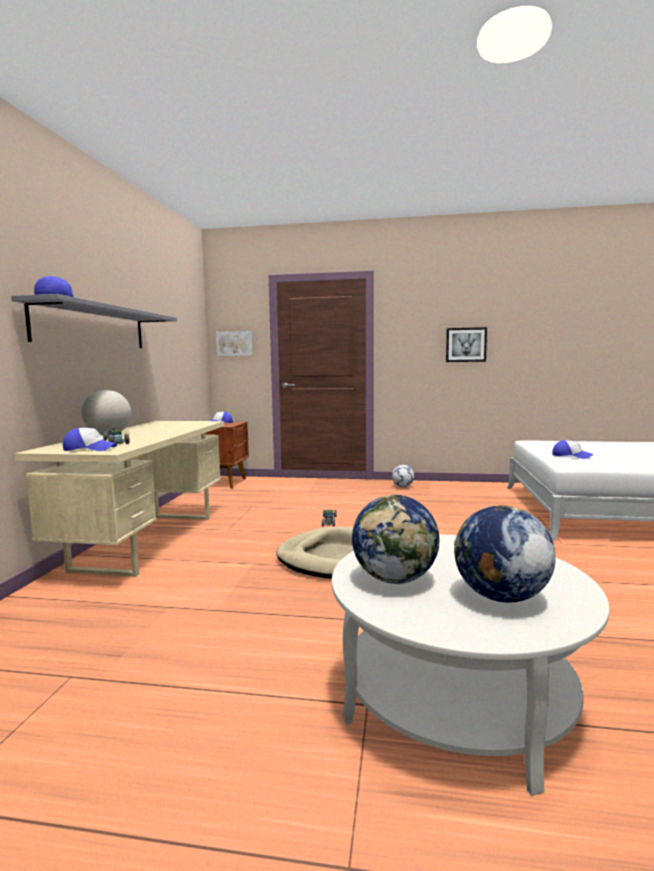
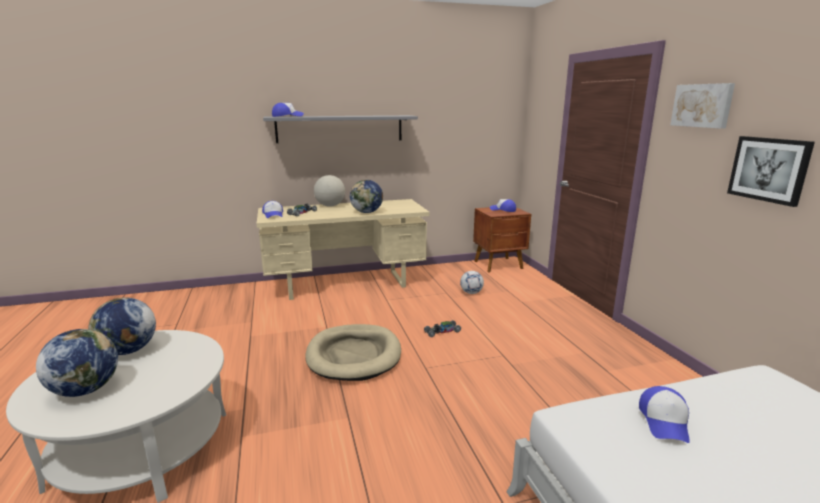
camera: 65 degrees right, 10 degrees up
picture [216,331,253,356] -> picture moved to [670,83,735,129]
football [392,465,414,487] -> football moved to [460,271,484,294]
none -> globe [350,180,383,213]

